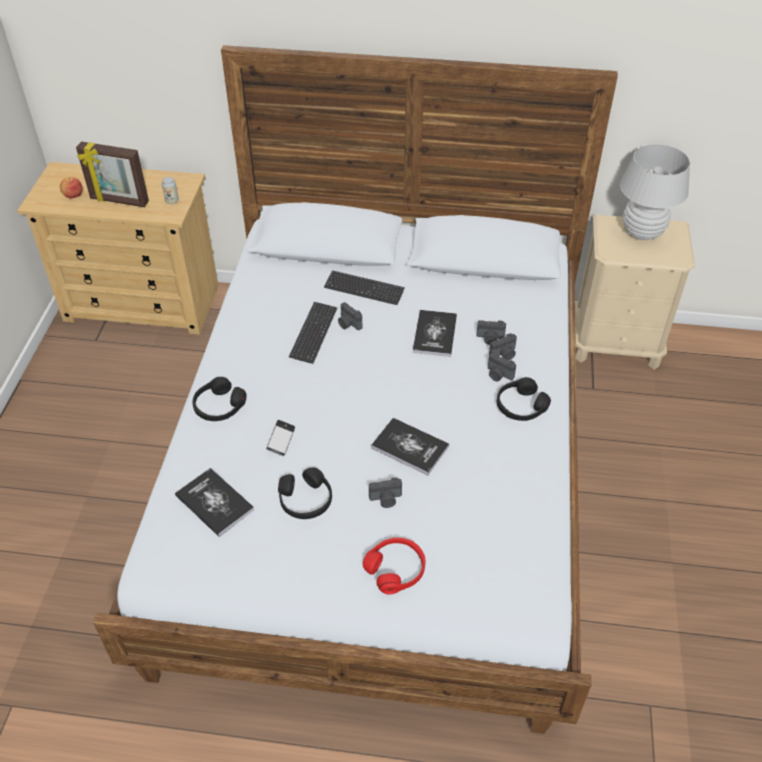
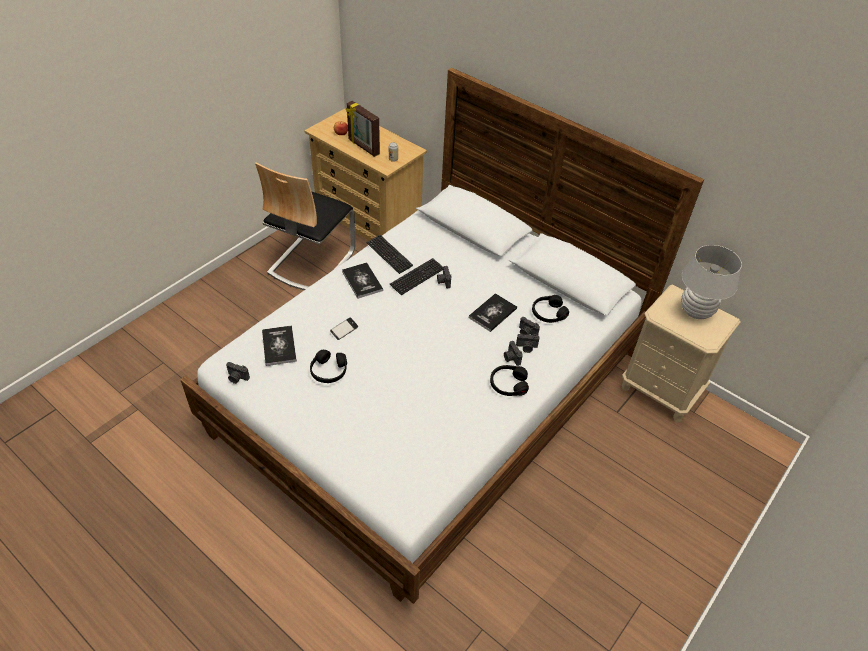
camera: 30 degrees right, 0 degrees up
black headphones [192,377,247,421] -> black headphones moved to [532,295,569,323]
keyboard [324,270,405,305] -> keyboard moved to [366,235,413,274]
red headphones [363,538,425,595] -> none
camera [369,478,402,508] -> camera moved to [226,362,250,384]
book [371,418,449,475] -> book moved to [342,262,383,299]
none -> chair [255,162,356,290]

